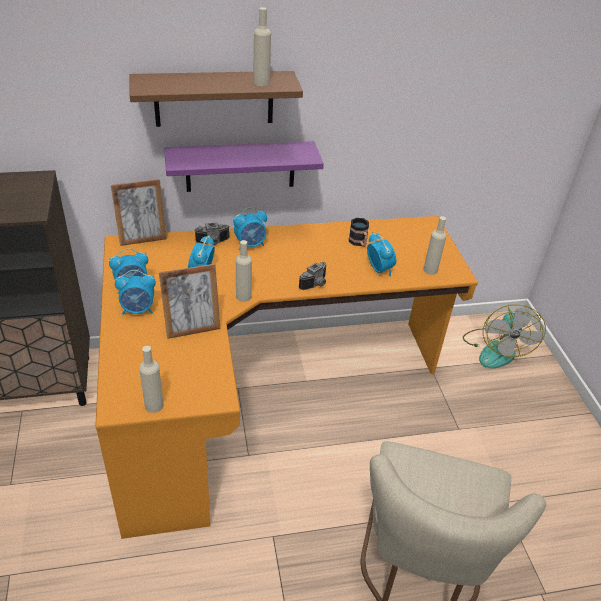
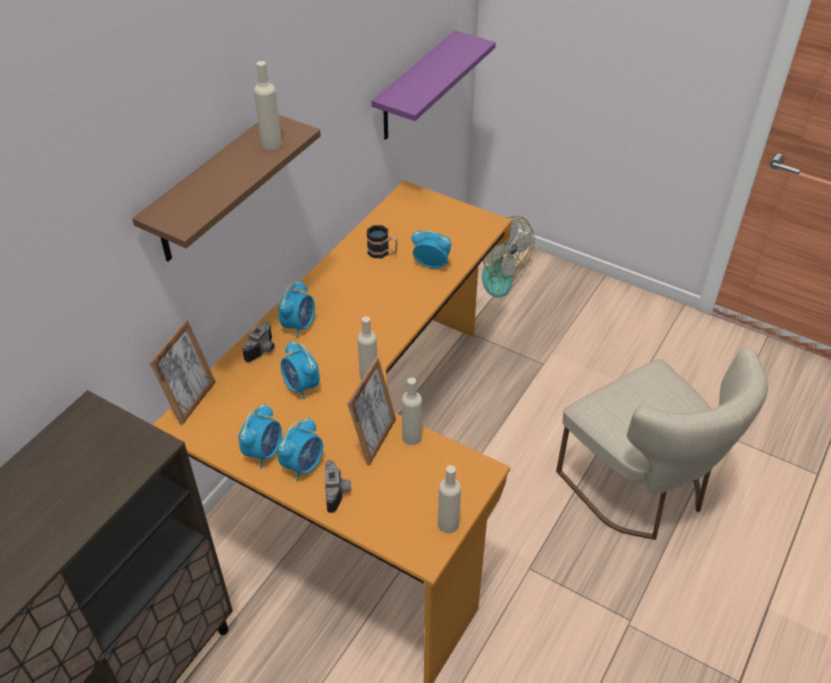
camera: 45 degrees left, 5 degrees up
purple shelf [164,141,324,192] -> purple shelf moved to [372,30,496,140]
camera [299,262,326,290] -> camera moved to [325,460,351,513]
beige bottle [423,216,446,275] -> beige bottle moved to [402,377,422,445]

